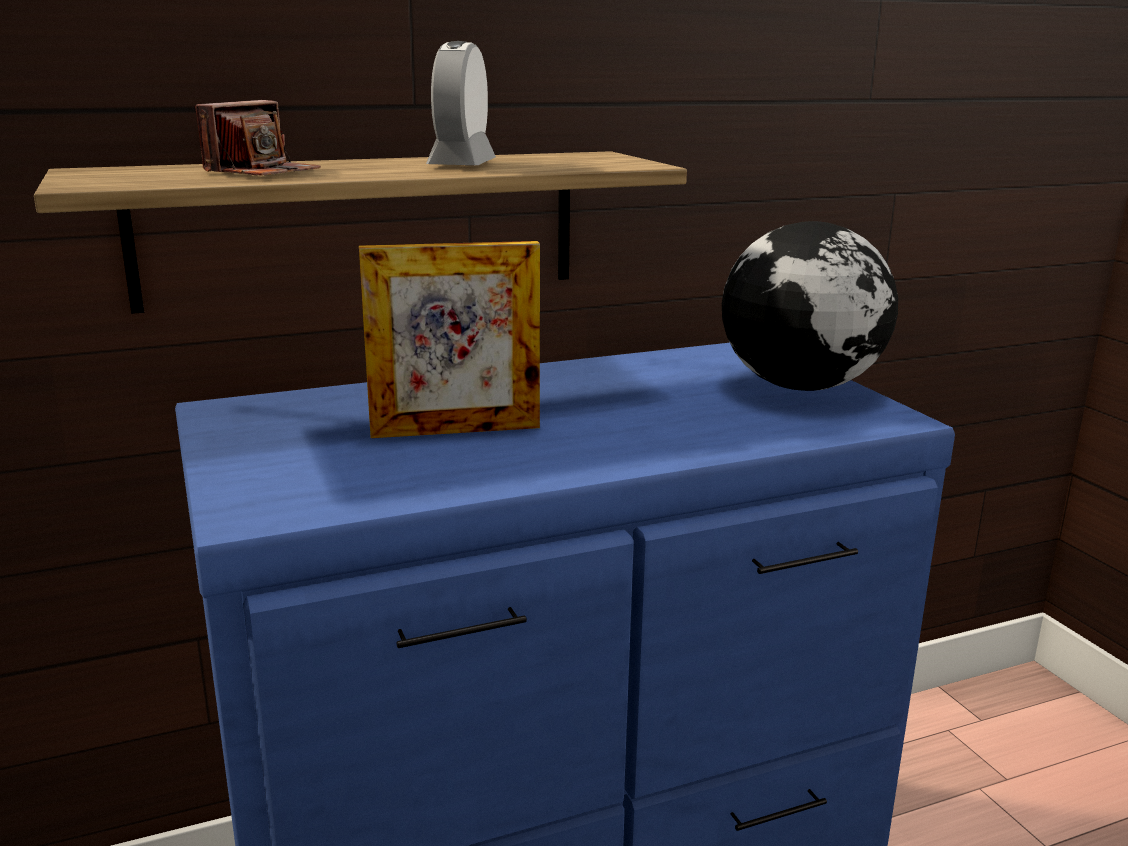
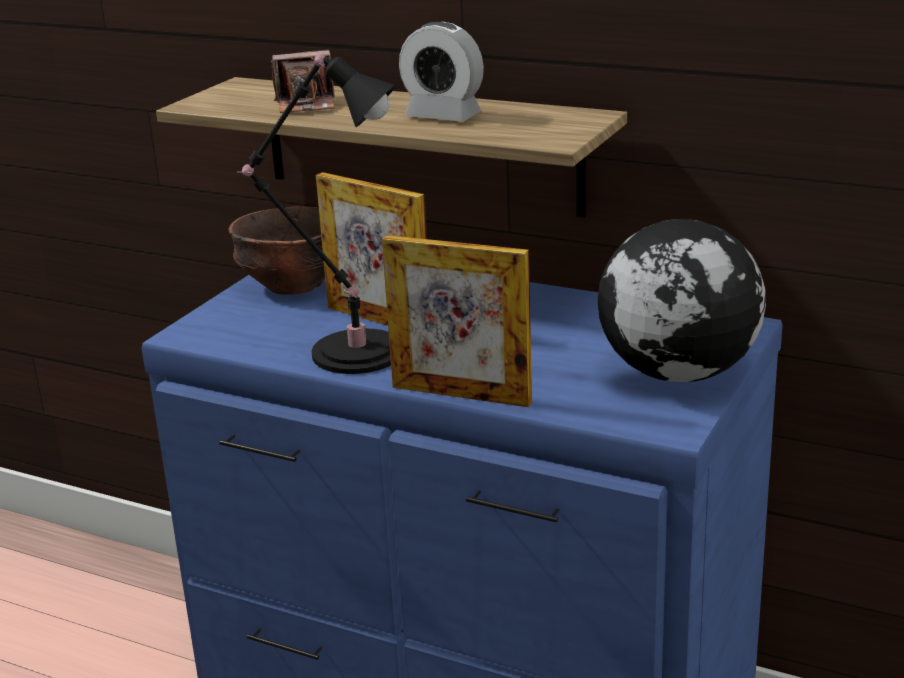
camera: 50 degrees right, 5 degrees up
alarm clock [426,41,496,165] -> alarm clock turned 120 degrees counterclockwise [399,22,484,121]
none -> brown bowl [228,206,325,295]
none -> black table lamp [237,54,396,374]
none -> picture frame [382,235,532,407]

